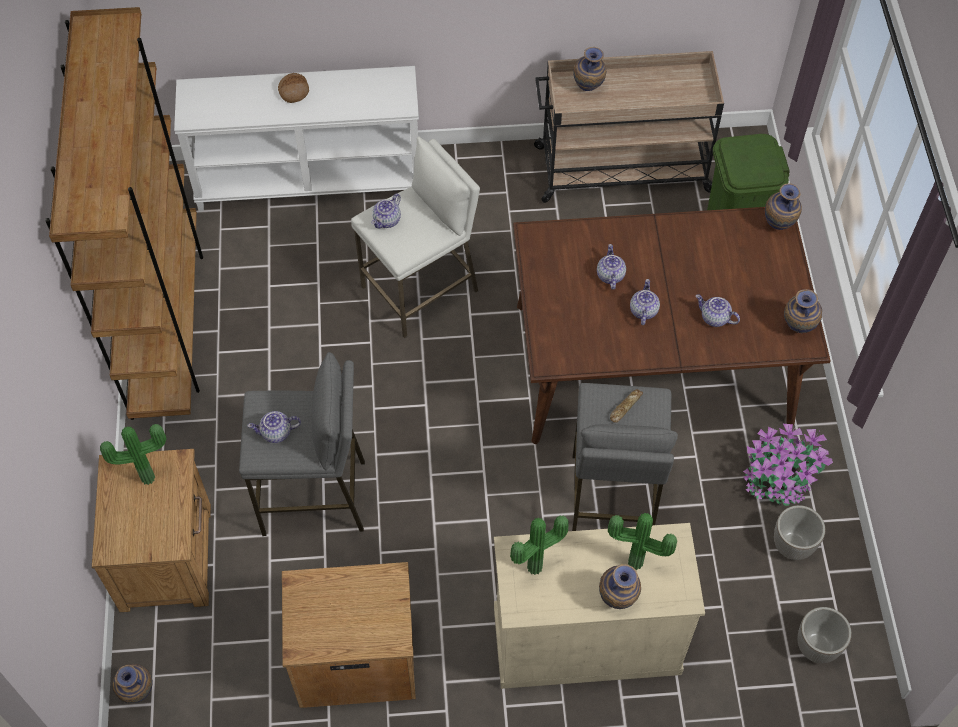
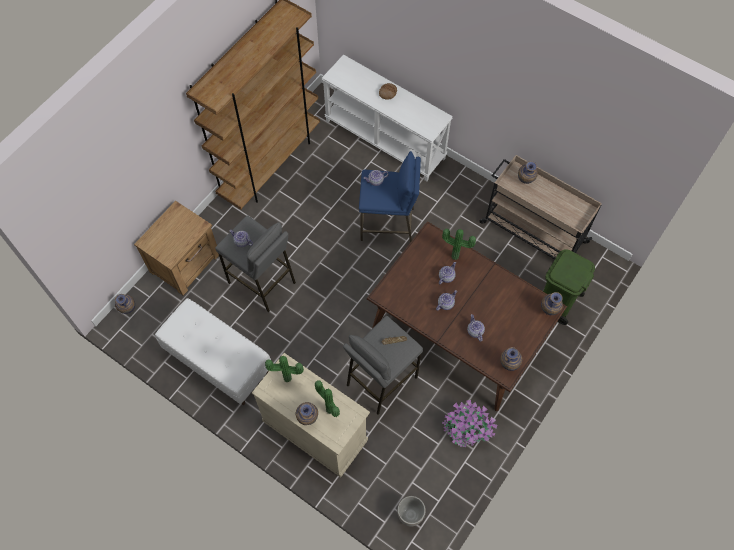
camera: 40 degrees right, 5 degrees up
potted plant [100,424,166,485] -> potted plant moved to [442,229,476,260]
brown nightstand [282,562,416,708] -> white bench [155,298,271,405]
white stool [351,137,480,338] -> blue stool [359,151,421,243]
planter [774,505,825,560] -> none

